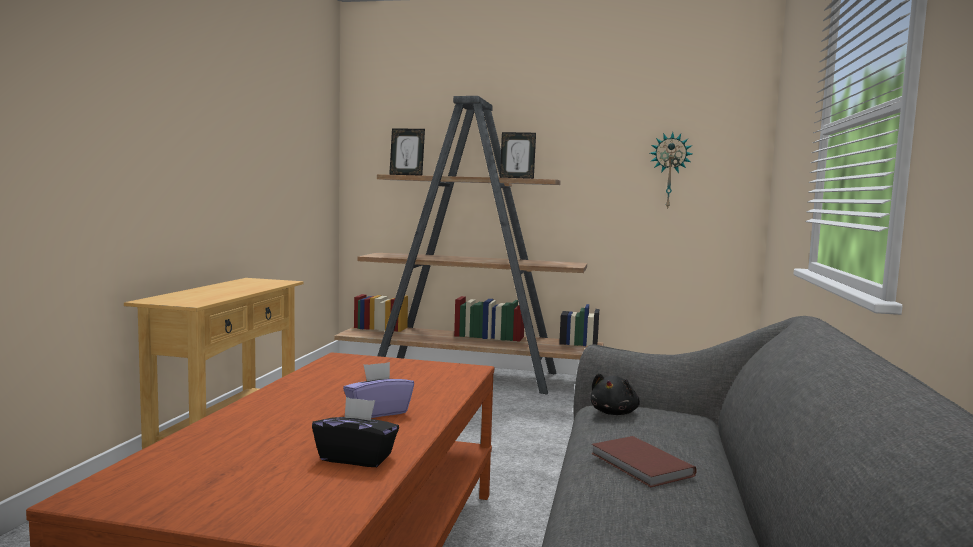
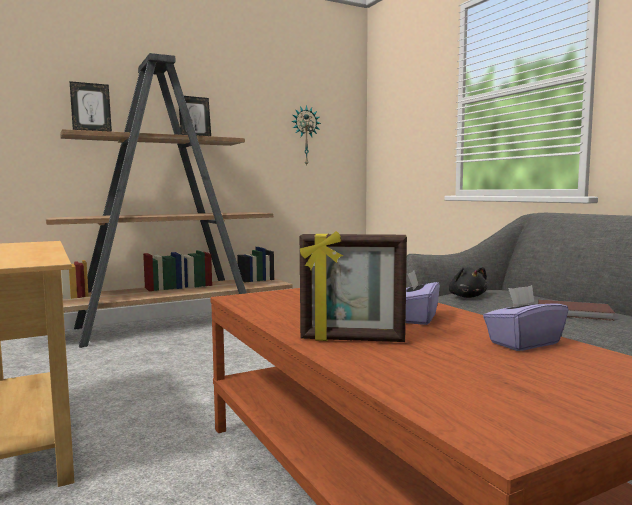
camera: 40 degrees left, 0 degrees up
black tissue box [312,397,399,467] -> purple tissue box [483,285,569,351]
none -> picture frame [300,231,407,342]

